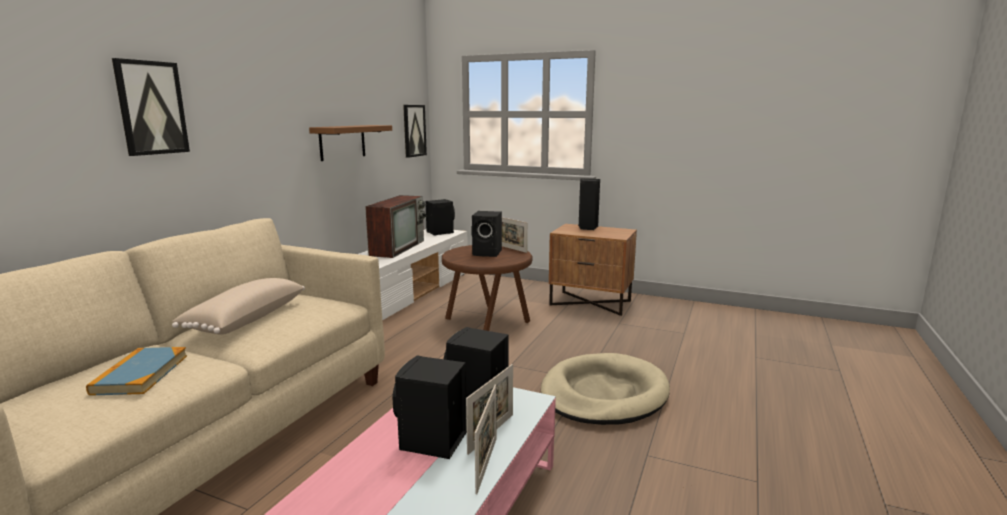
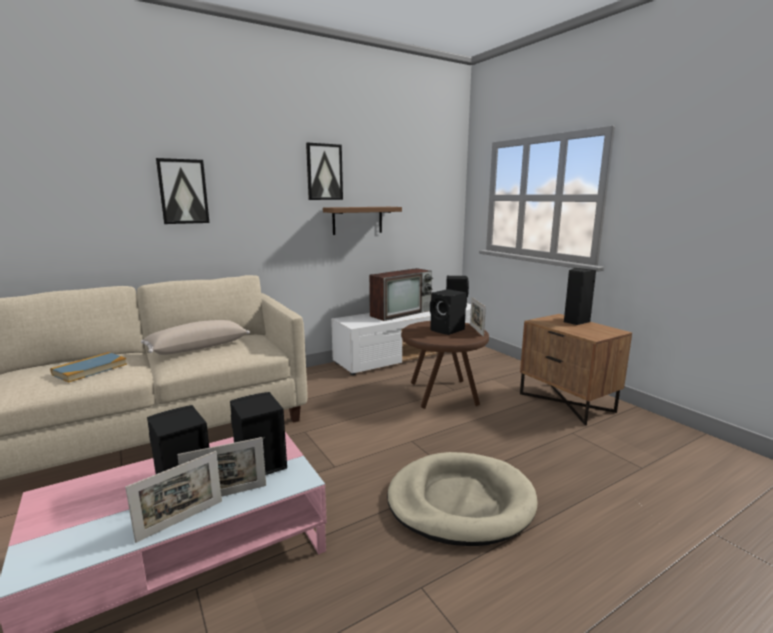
camera: 35 degrees right, 0 degrees up
picture [403,105,427,158] -> picture moved to [306,143,343,200]

